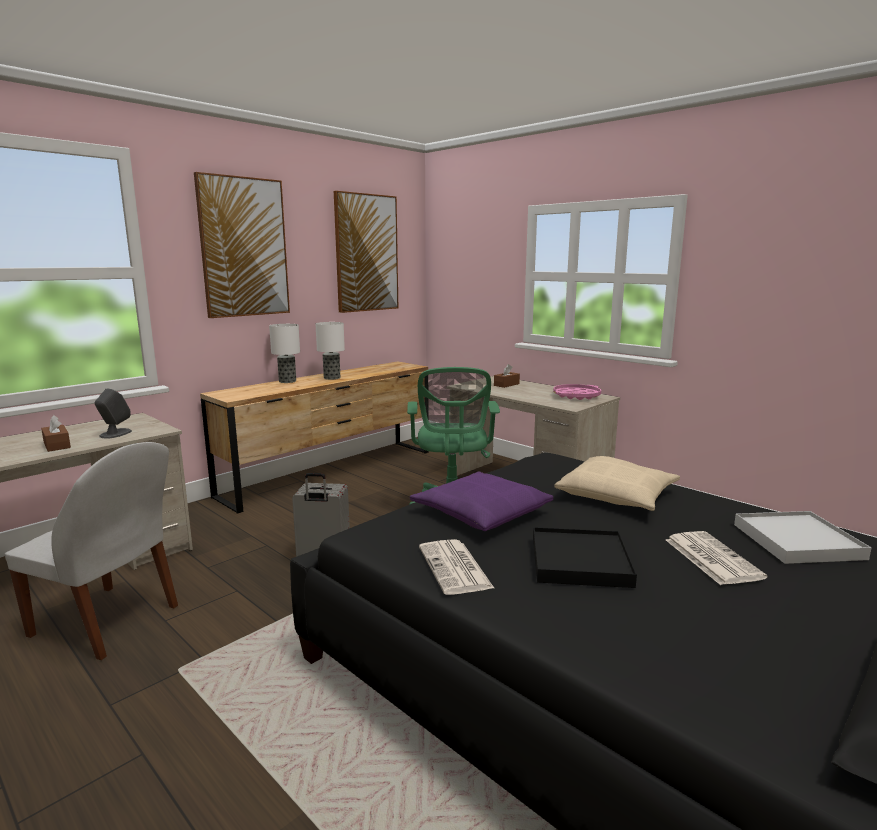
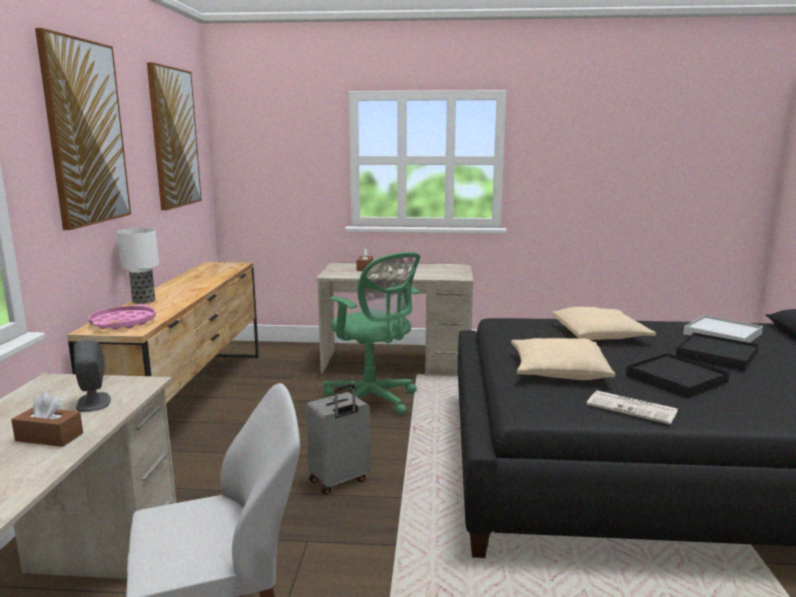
camera: 40 degrees left, 0 degrees up
table lamp [315,322,345,380] -> none
purple pillow [410,471,554,531] -> beige pillow [511,338,615,380]
pink tray [553,384,601,400] -> pink tray moved to [89,304,156,330]
newspaper [666,531,767,585] -> black tray [676,333,759,371]

